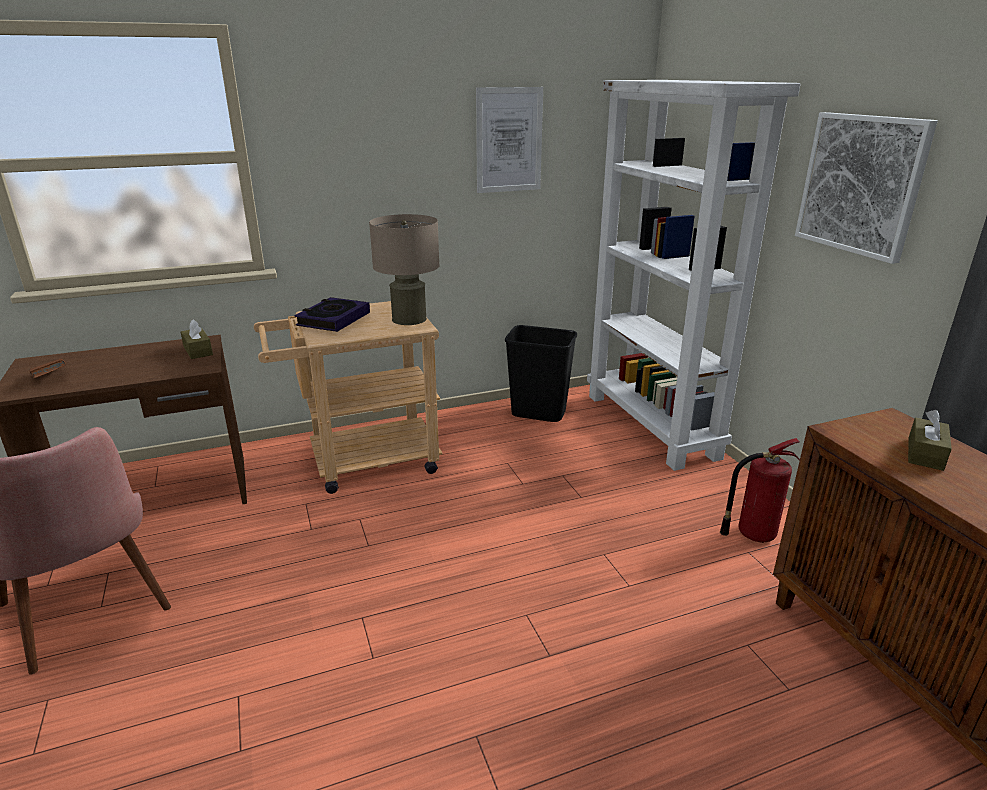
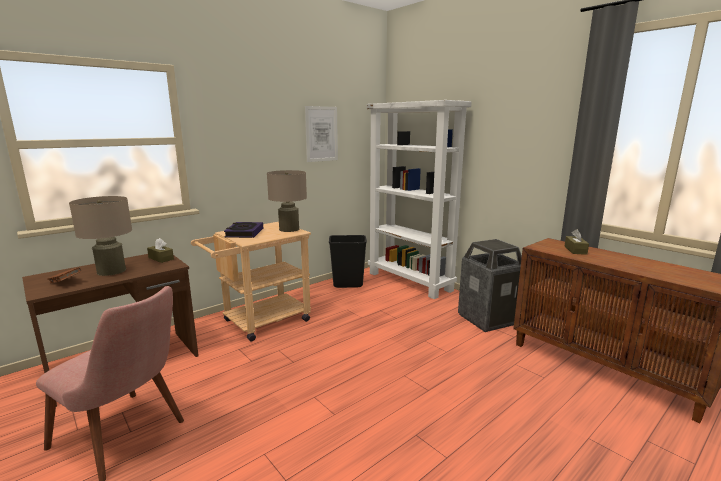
camera: 20 degrees left, 10 degrees down
fire extinguisher [720,438,800,543] -> trash can [458,239,522,332]
picture [795,112,938,264] -> none
none -> beige table lamp [69,196,132,276]

